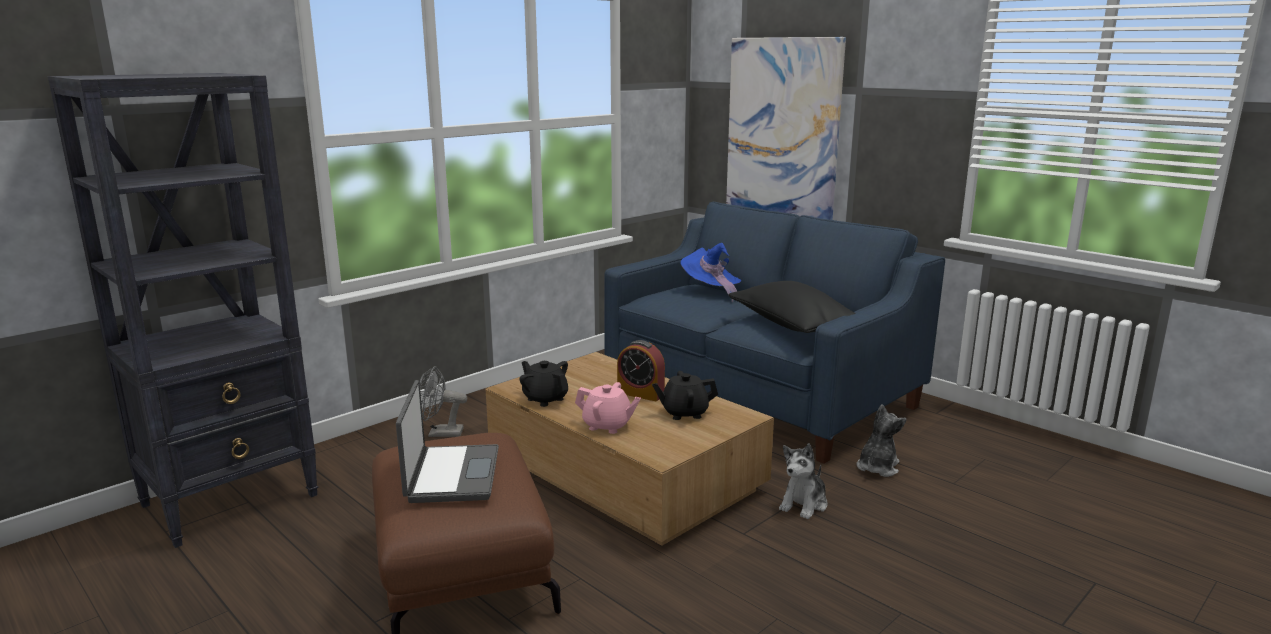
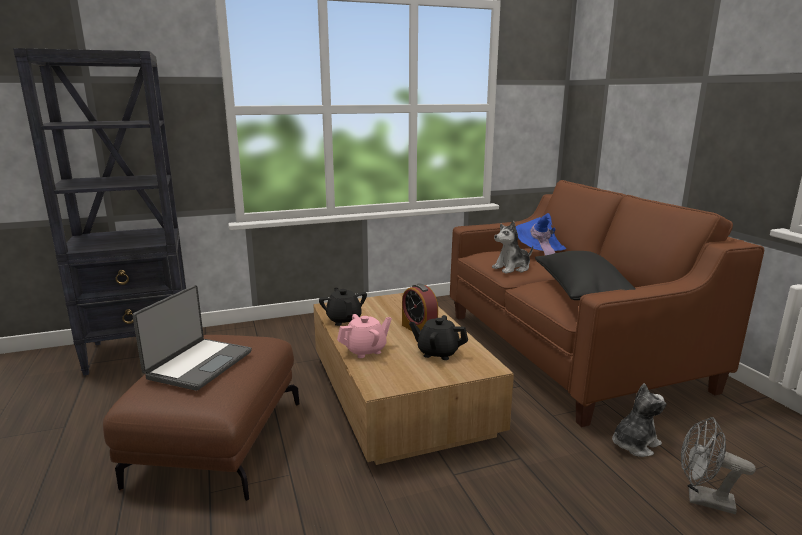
camera: 25 degrees right, 0 degrees up
grey fan [419,366,467,437] -> grey fan moved to [681,417,756,514]
pink teapot [575,382,641,434] -> pink teapot turned 75 degrees counterclockwise [337,314,392,358]
blue sofa [604,202,945,464] -> brown sofa [450,180,764,427]
picture [726,37,846,220] -> none
plush toy [779,444,827,519] -> plush toy moved to [492,221,533,274]

